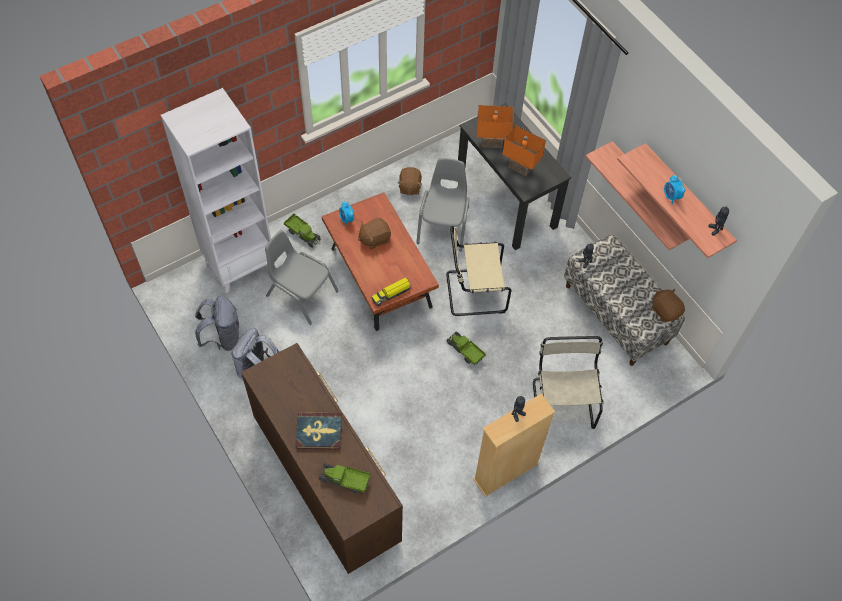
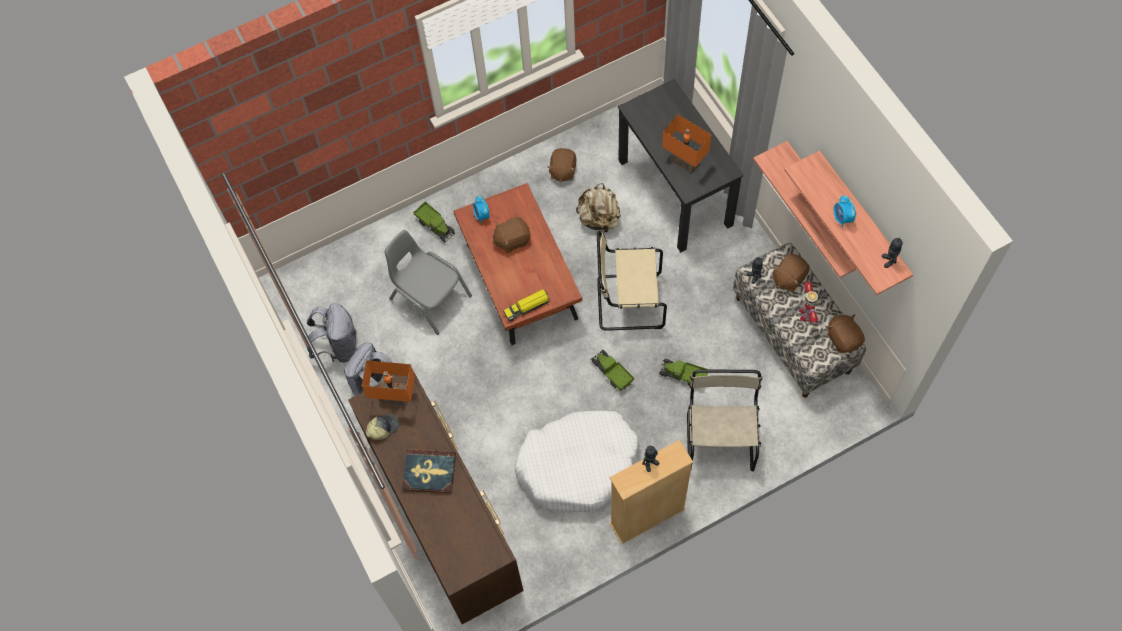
camera: 10 degrees right, 5 degrees up
white bookcase [161,88,271,293] -> none
toy truck [318,463,370,493] -> toy truck moved to [659,359,708,385]
grey chair [416,158,470,251] -> beige backpack [576,183,621,232]
orange table lamp [477,105,513,148] -> orange table lamp moved to [361,360,415,406]
none -> cap [366,414,400,440]
none -> white dog bed [514,411,640,512]
none -> brown plush toy [773,254,810,292]
none -> toy robot [799,282,818,324]

